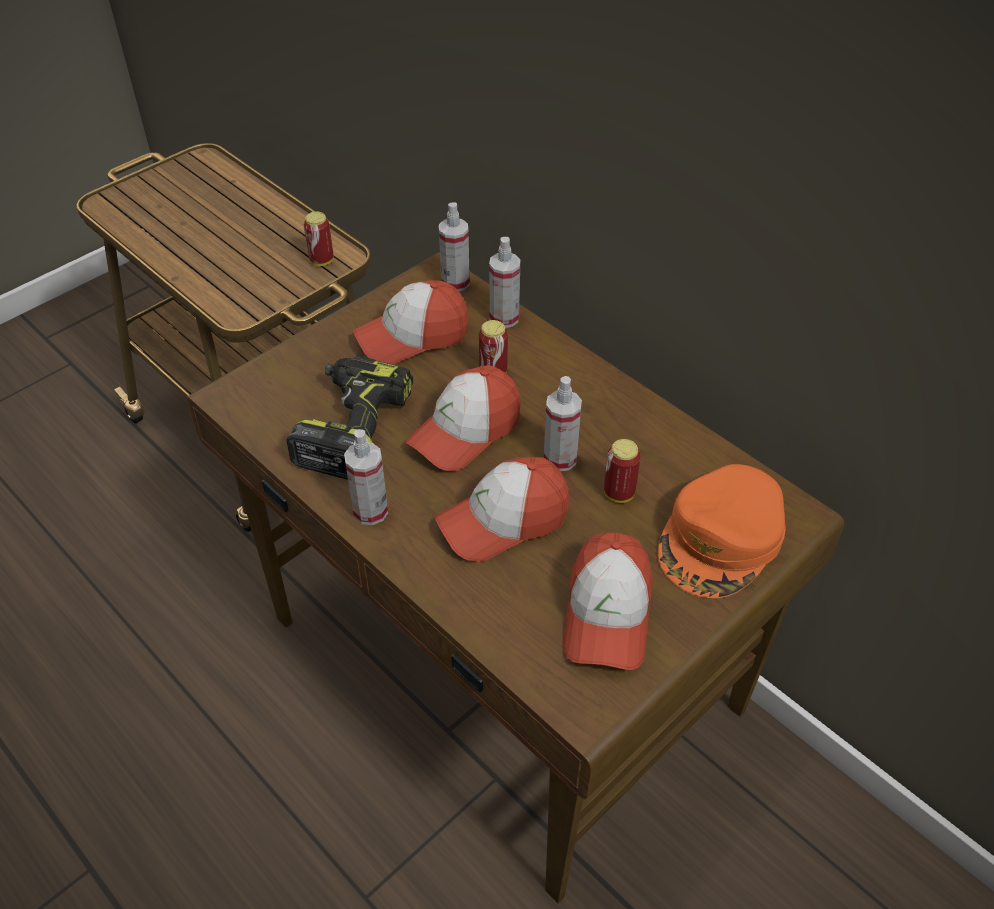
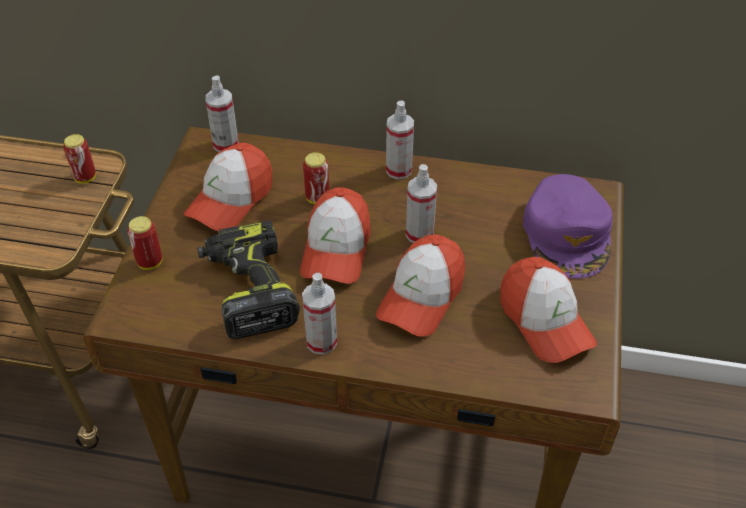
camera: 35 degrees left, 0 degrees up
spray bottle [489,237,520,328] -> spray bottle moved to [386,100,414,179]
can [604,439,641,503] -> can moved to [127,216,162,270]
orange cap [658,464,786,598] -> purple cap [523,174,613,279]

